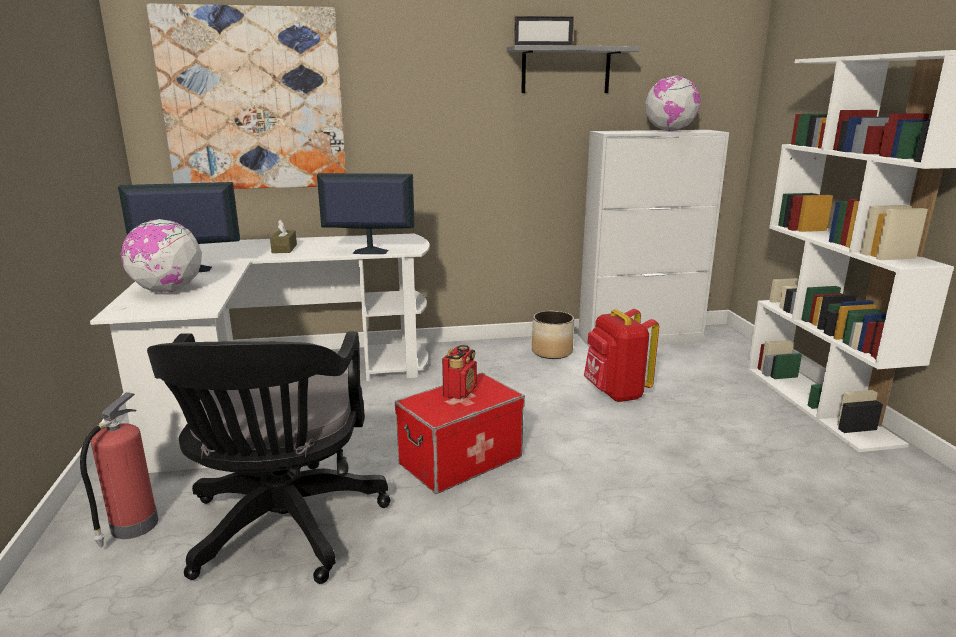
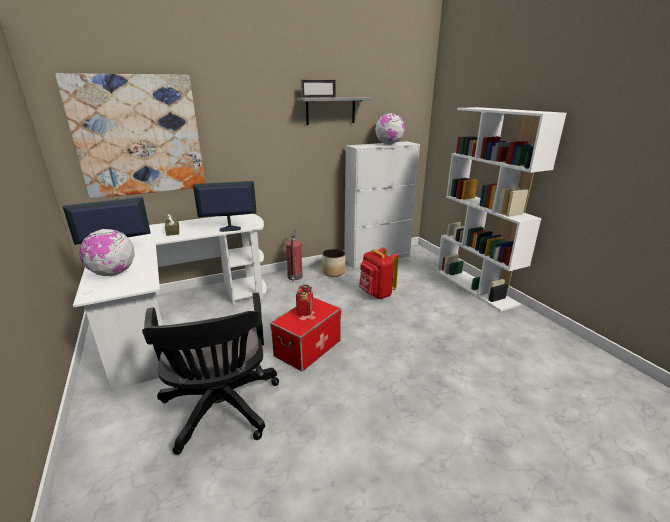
camera: 15 degrees left, 5 degrees up
fire extinguisher [80,392,158,547] -> fire extinguisher moved to [286,229,303,282]

